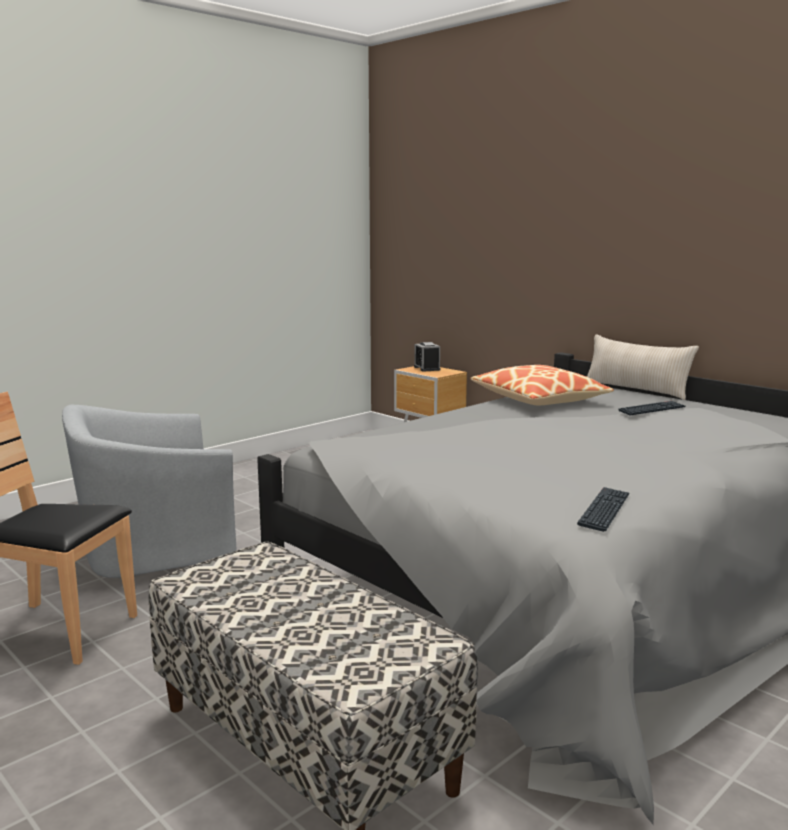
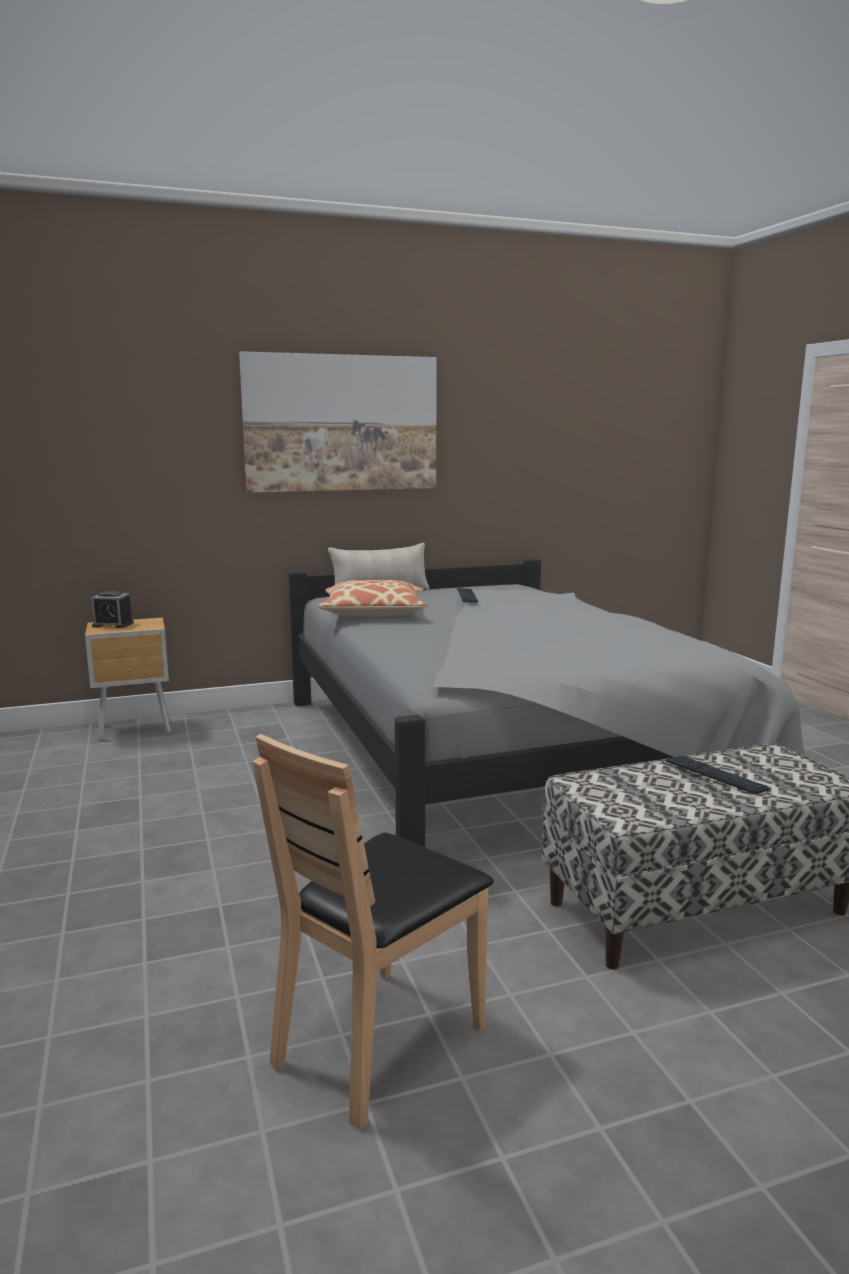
camera: 65 degrees left, 0 degrees up
grey armchair [62,404,237,578] -> none
keyboard [577,487,630,532] -> keyboard moved to [666,756,769,794]
none -> picture [239,351,437,493]

